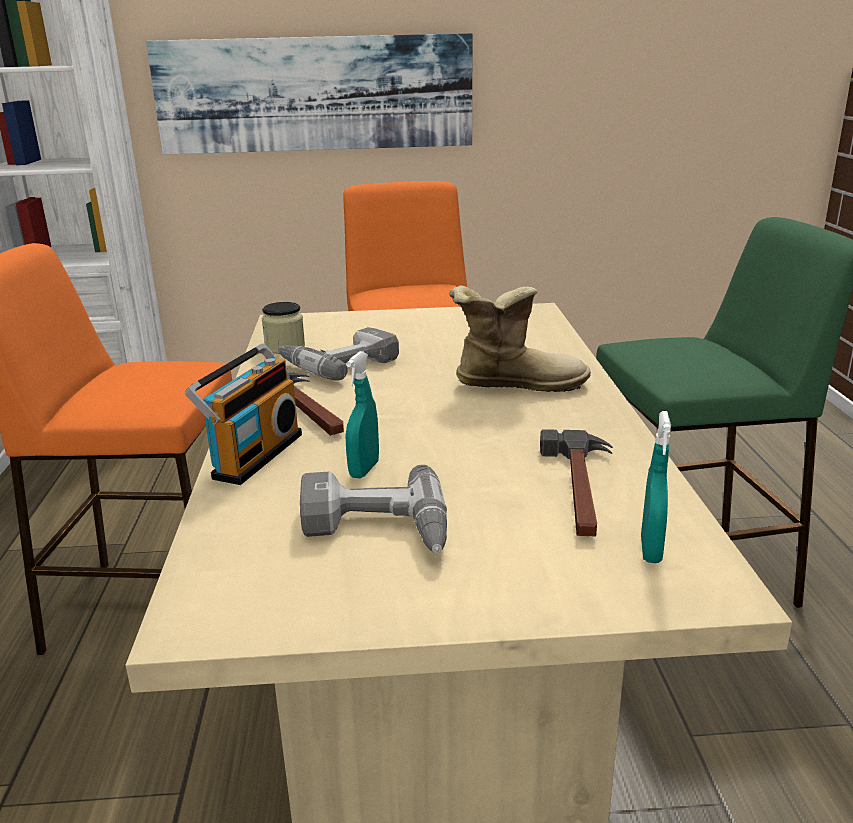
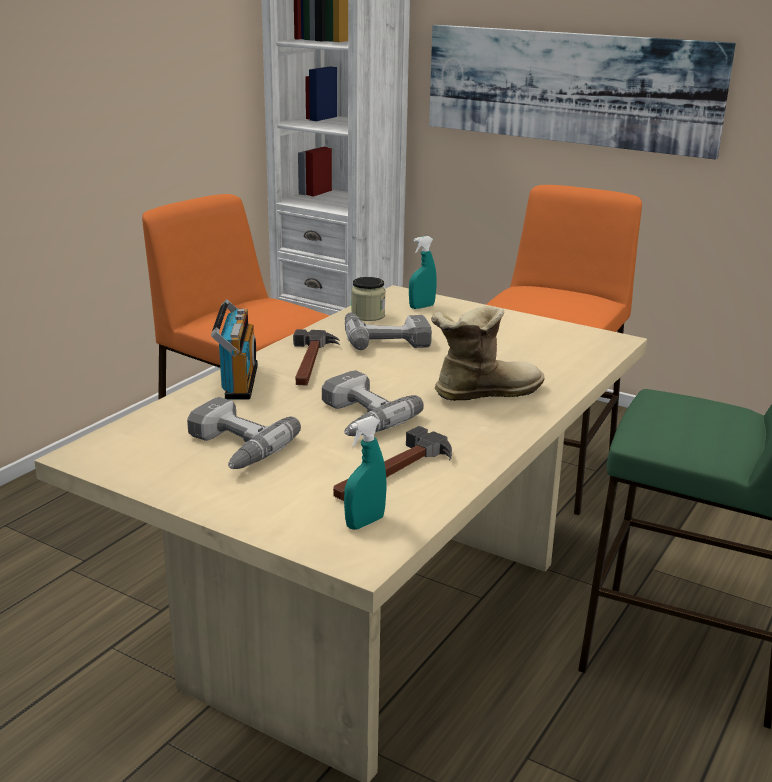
camera: 35 degrees right, 0 degrees up
radio [185,344,302,485] -> radio turned 60 degrees counterclockwise [211,299,258,399]
turquoise spray bottle [345,351,379,478] -> turquoise spray bottle moved to [409,236,437,309]
boot [449,285,591,392] -> boot turned 60 degrees counterclockwise [431,306,544,401]
none -> power drill [322,370,424,436]

